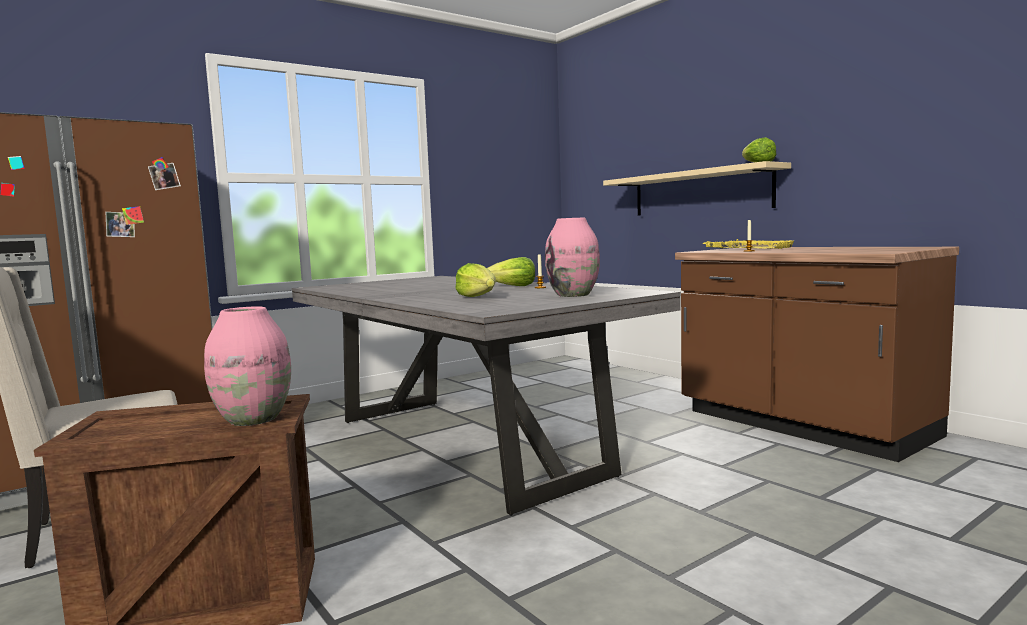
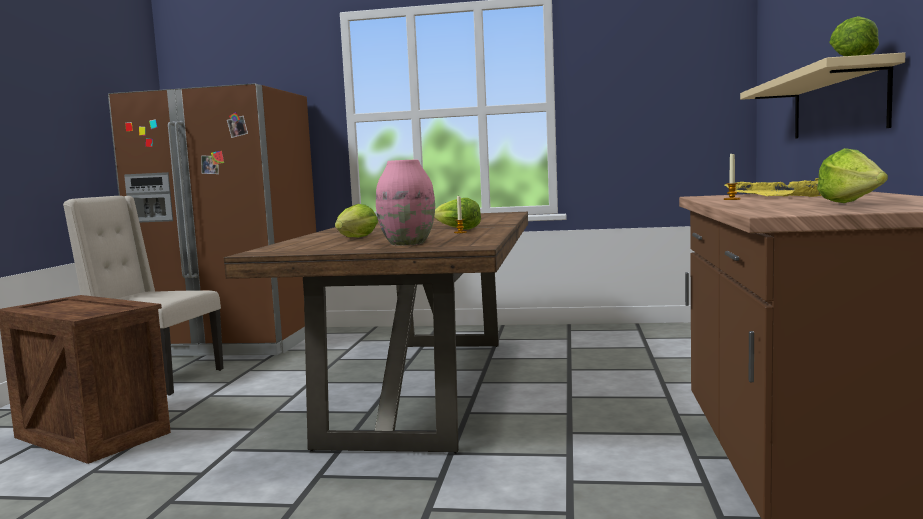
camera: 45 degrees right, 0 degrees up
pink vase [204,306,291,426] -> none
grey dining table [292,276,681,516] -> brown dining table [224,212,528,454]
none -> lettuce [817,148,888,203]

